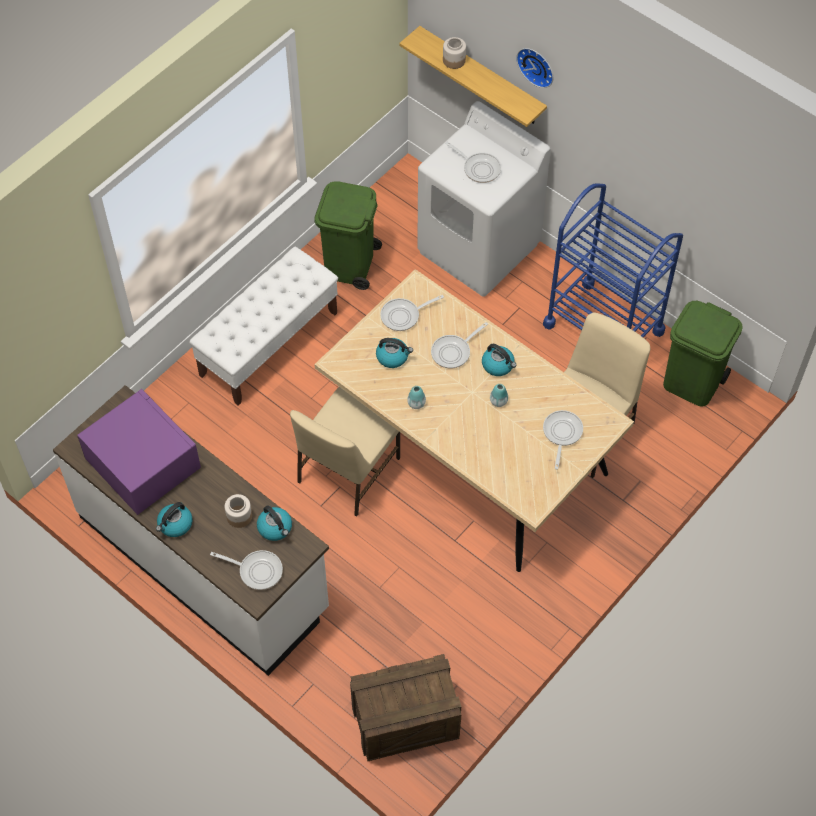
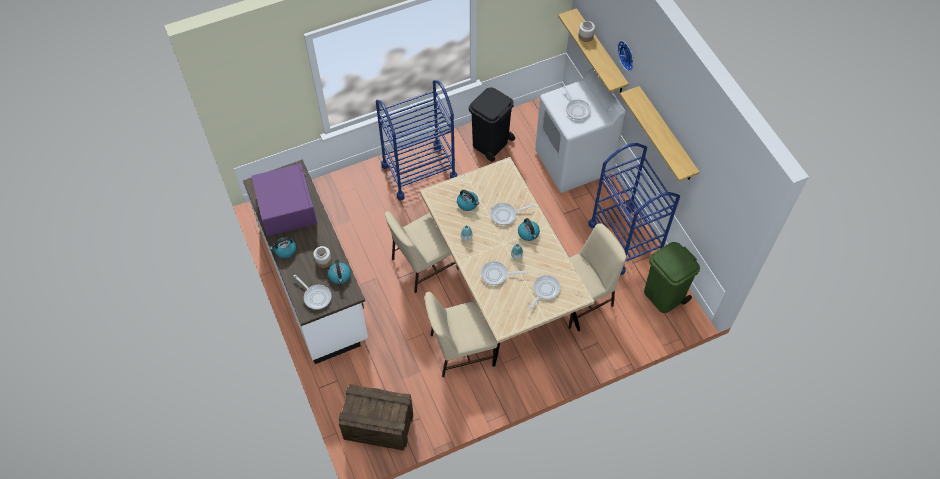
camera: 25 degrees right, 0 degrees up
white bench [189,246,338,406] -> blue cart [376,80,457,201]
green trash can [314,181,382,290] -> black trash can [469,87,515,162]
frying pan [380,295,444,331] -> frying pan moved to [481,261,528,285]
none -> beige chair [425,292,497,378]
none -> shelf [620,86,699,181]

